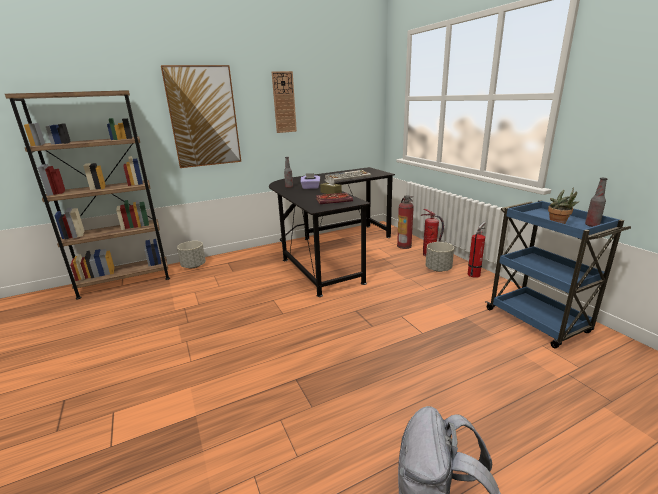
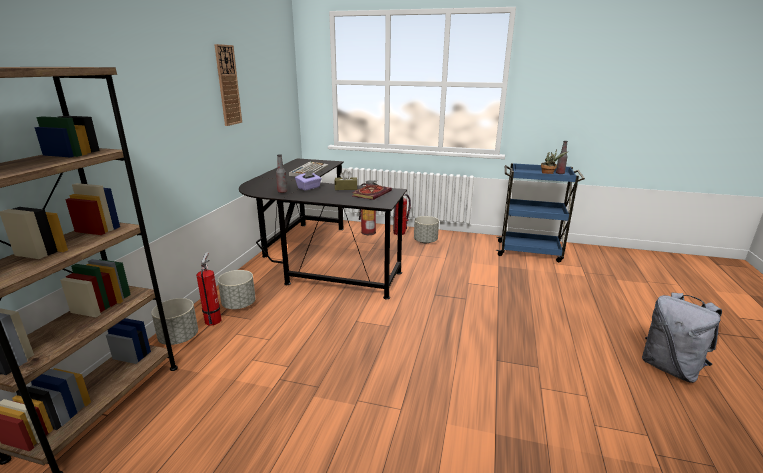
camera: 50 degrees left, 0 degrees up
picture [161,65,241,168] -> none
fire extinguisher [468,222,486,278] -> fire extinguisher moved to [196,252,221,326]
none -> grey planter [218,270,256,309]

